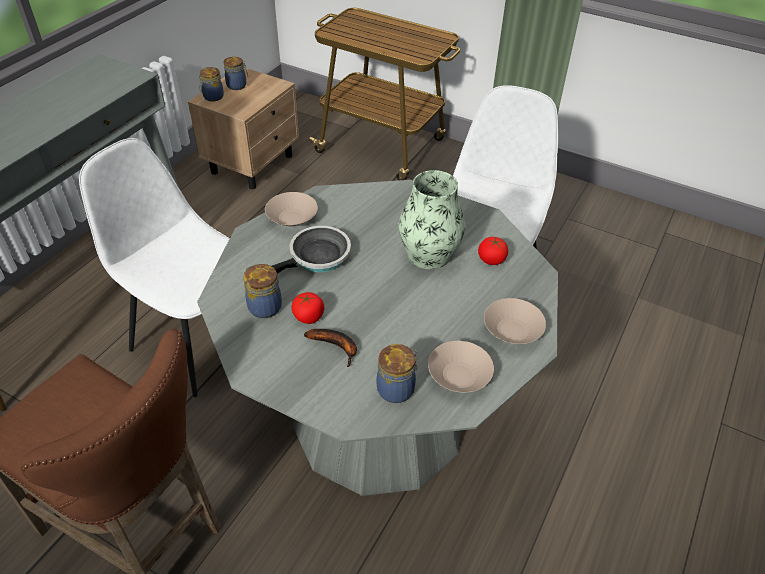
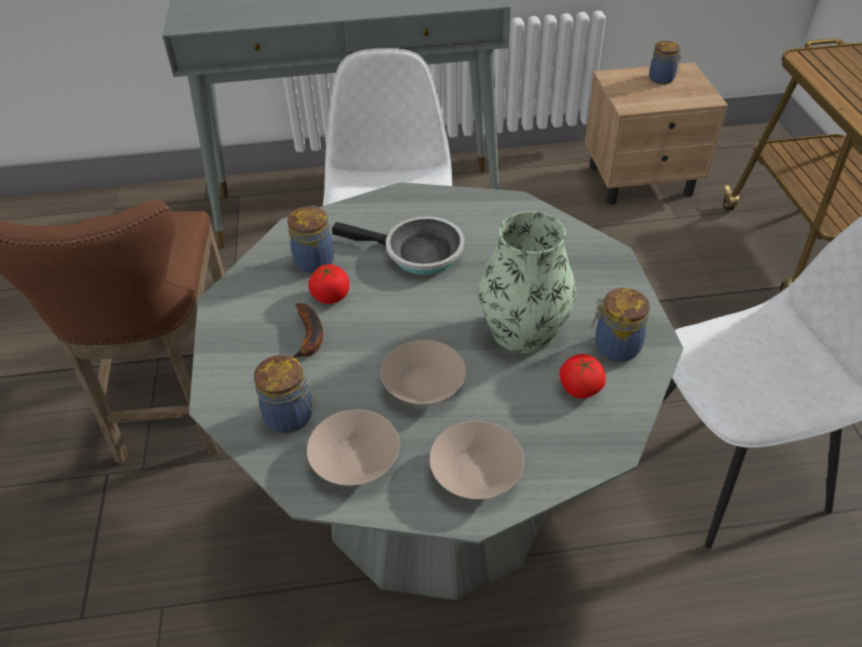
camera: 55 degrees right, 0 degrees up
jar [198,67,224,102] -> jar moved to [591,288,650,362]
beige bowl [265,192,318,226] -> beige bowl moved to [381,340,466,404]

